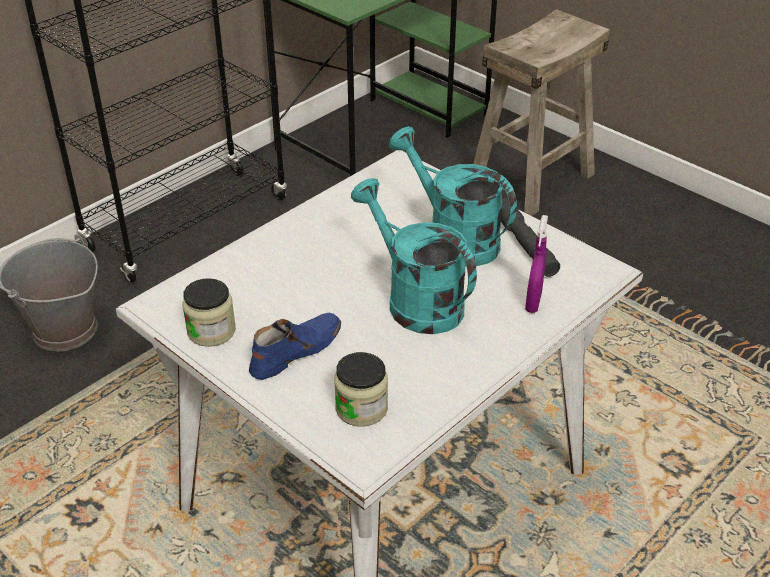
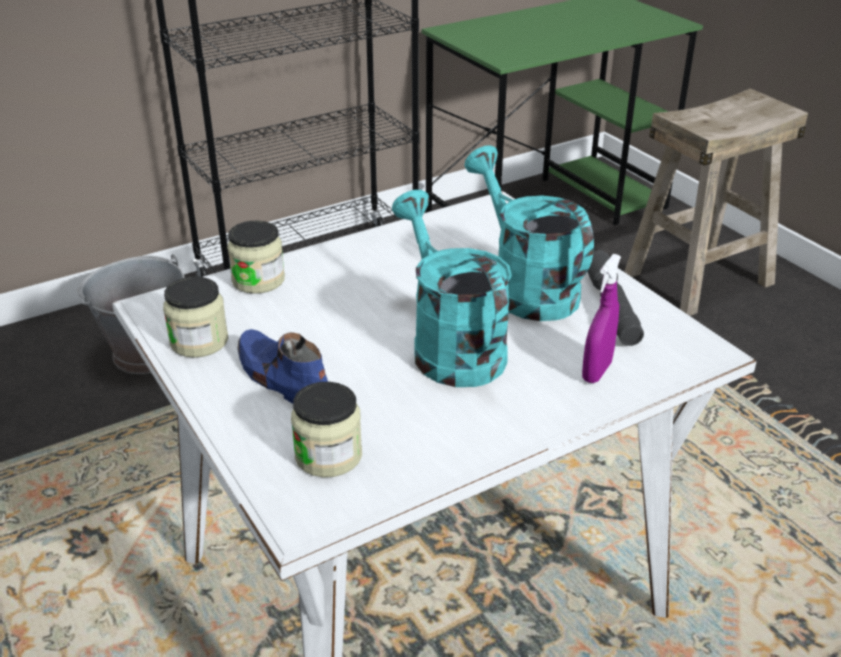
camera: 15 degrees right, 5 degrees down
blue shoe [249,313,341,380] -> blue shoe turned 105 degrees counterclockwise [238,329,328,404]
none -> jar [227,221,285,294]

